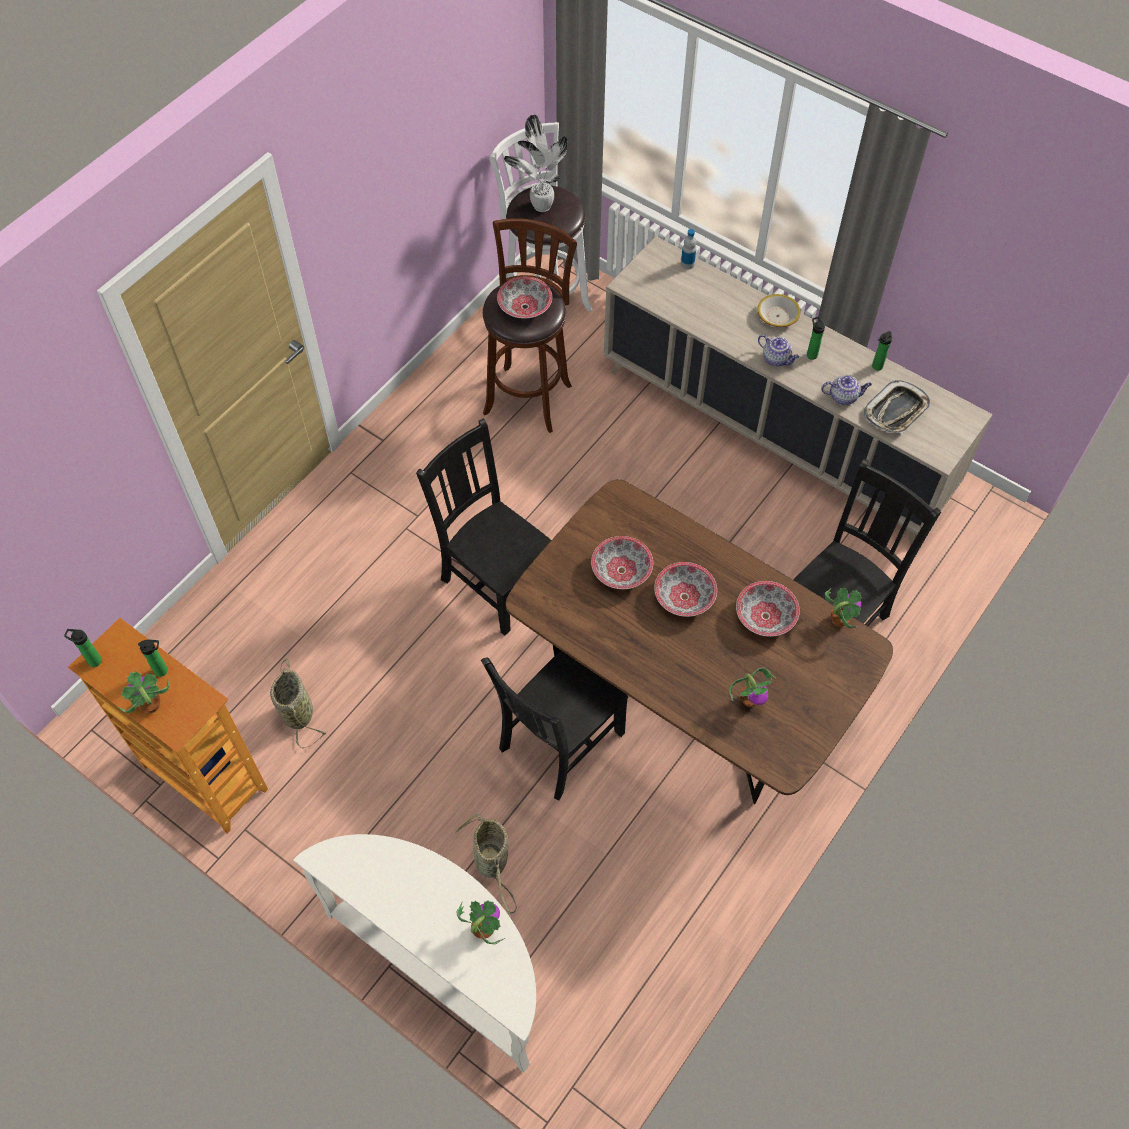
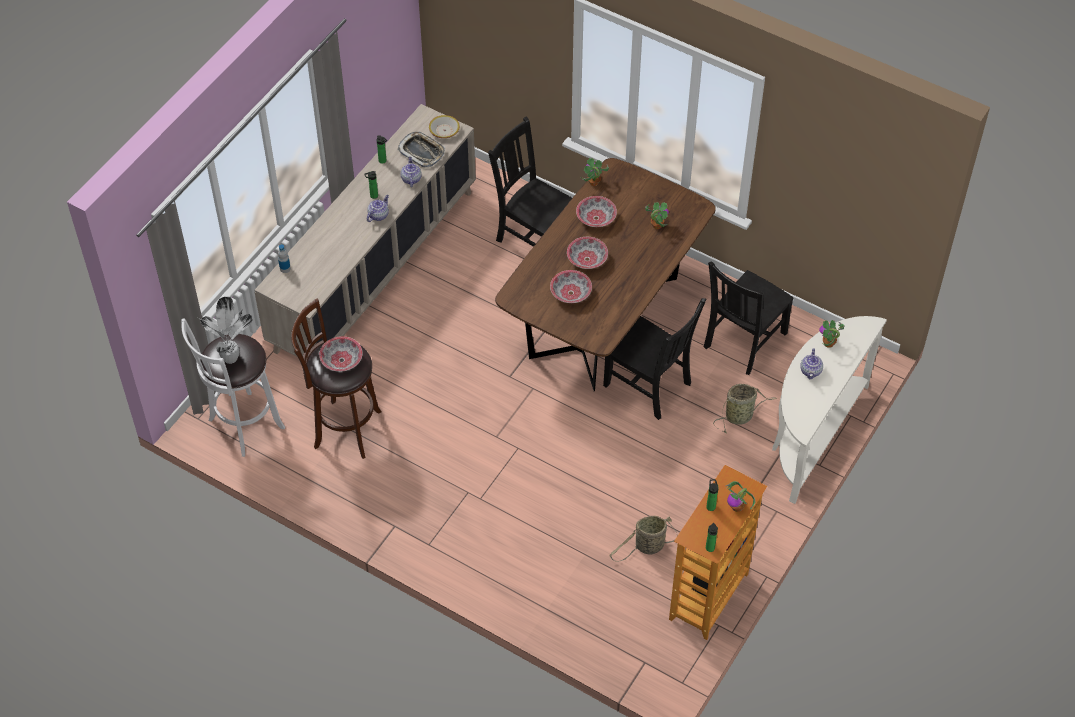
camera: 95 degrees left, 5 degrees down
black chair [416,418,551,636] -> black chair moved to [704,262,794,375]
bowl [757,294,800,327] -> bowl moved to [429,115,460,138]
none -> teapot [800,348,823,379]

